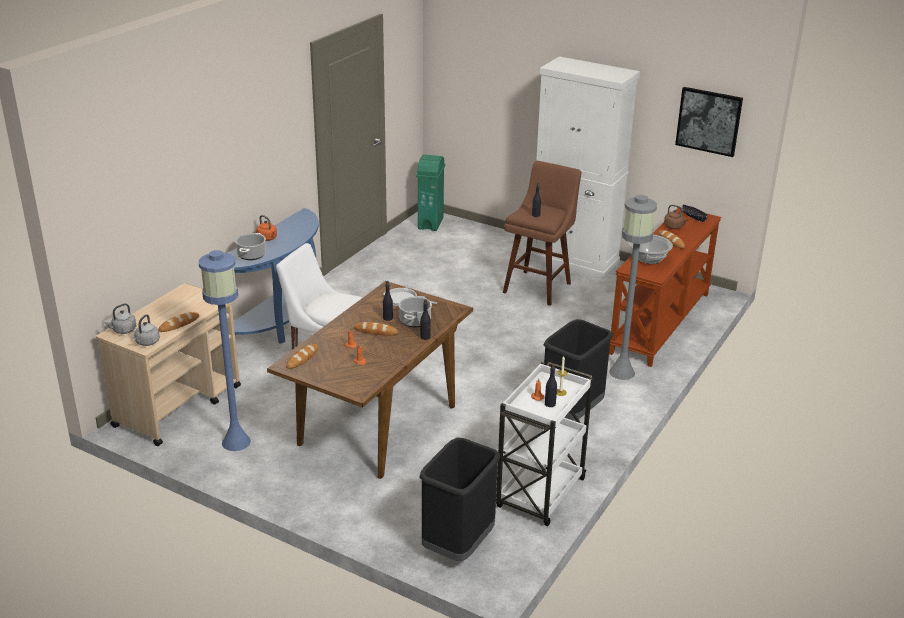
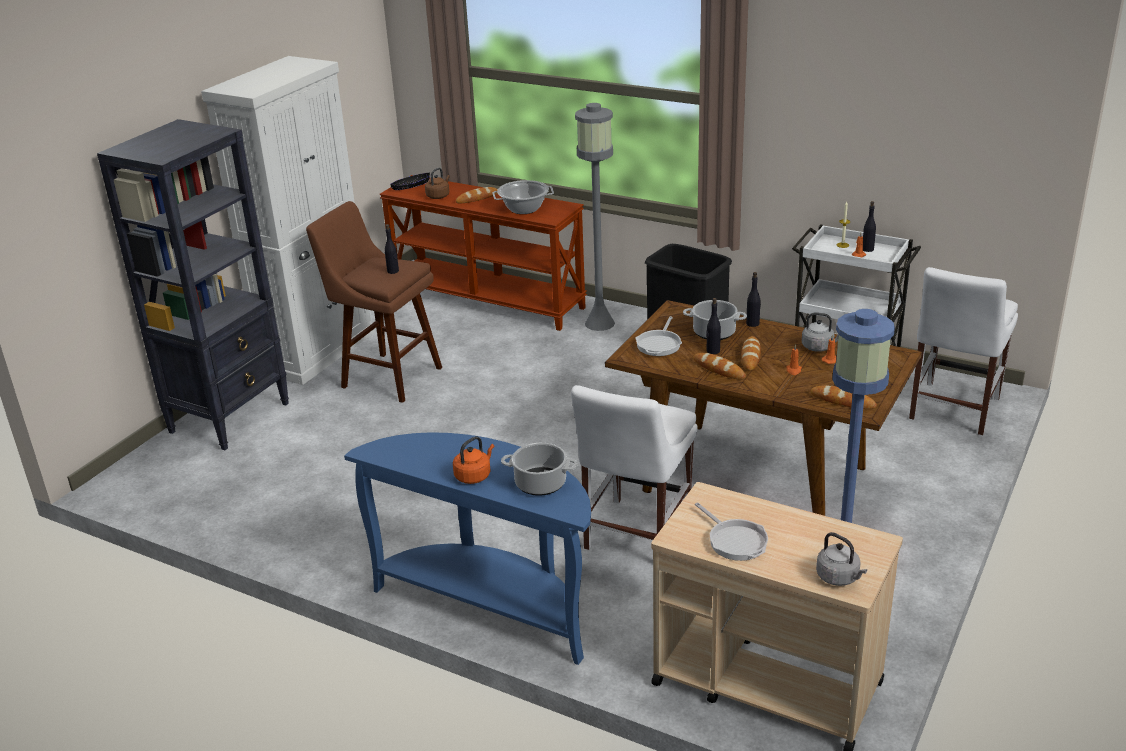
camera: 90 degrees left, 0 degrees up
grey kettle [134,314,160,346] -> grey kettle moved to [802,312,839,352]
bread [158,312,199,332] -> bread moved to [693,353,746,380]
green trash can [416,155,445,231] -> none
black trash can [419,437,500,561] -> white chair [909,267,1018,435]
picture [675,87,743,157] -> none
none -> black bookcase [97,119,289,450]
none -> frying pan [695,502,768,561]

